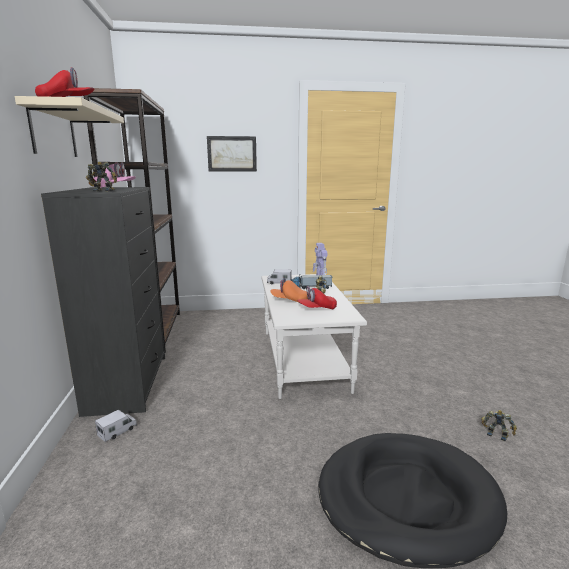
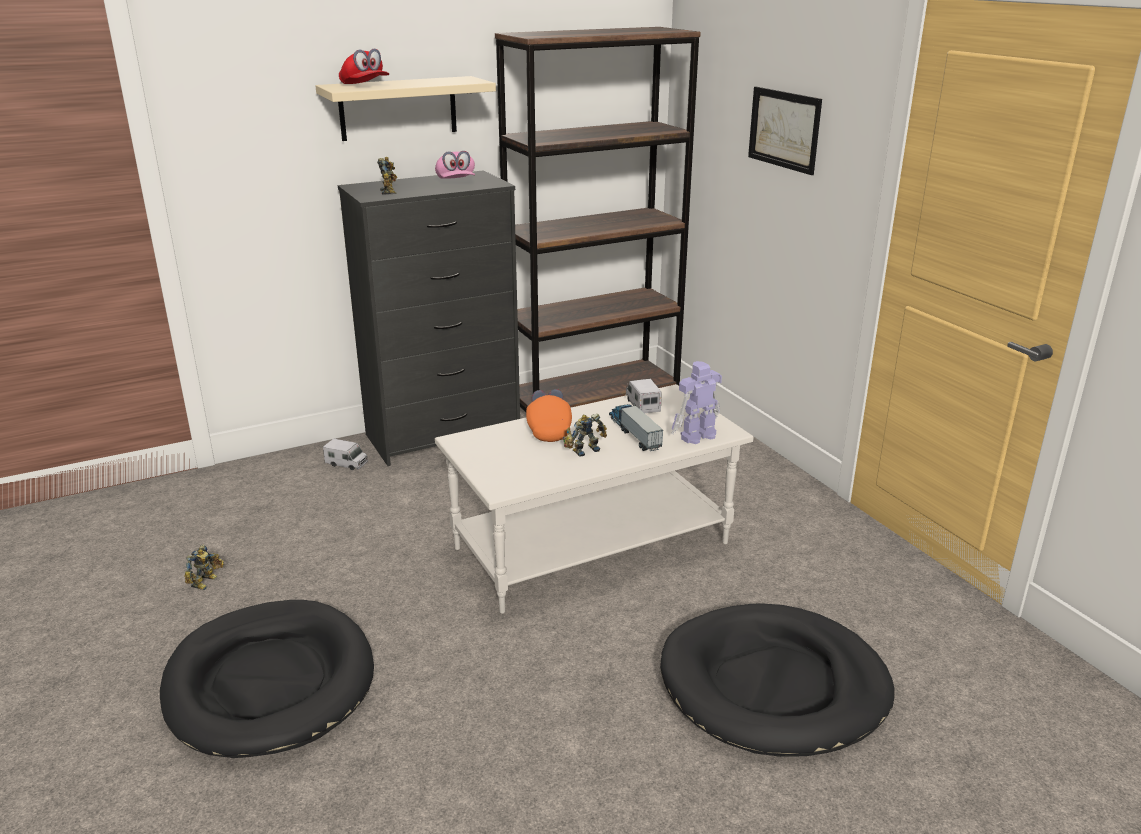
camera: 70 degrees right, 10 degrees up
red cap [297,286,337,309] -> none
toy robot [481,410,517,441] -> toy robot moved to [184,545,224,590]
none -> black dog bed [660,603,895,757]

